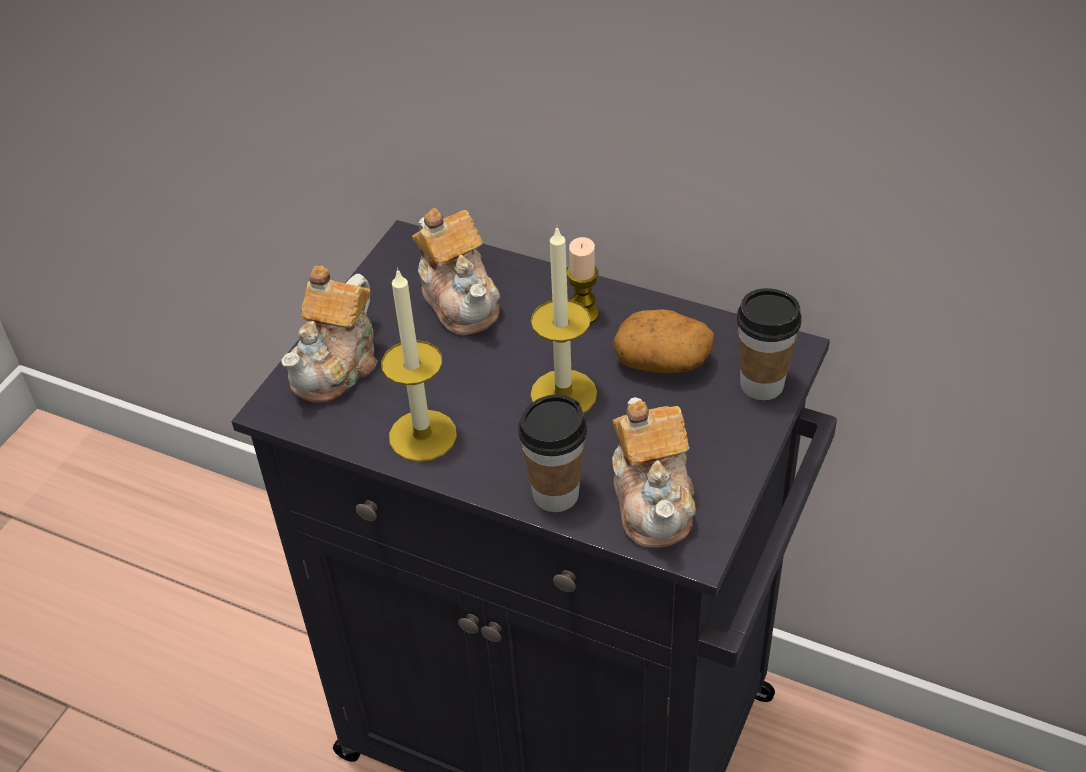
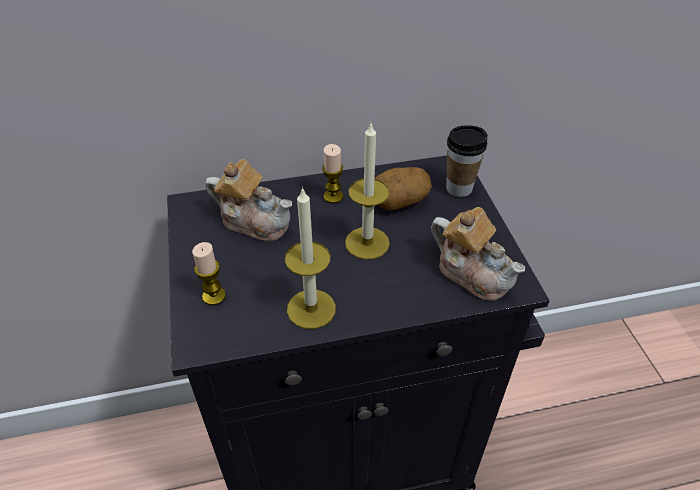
camera: 40 degrees left, 0 degrees up
teapot [281,266,378,403] -> candle [192,242,226,306]
cup [518,394,587,512] -> none

